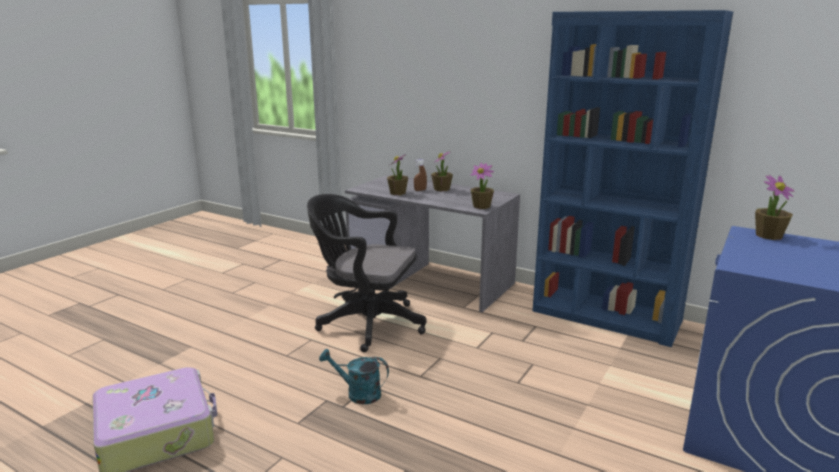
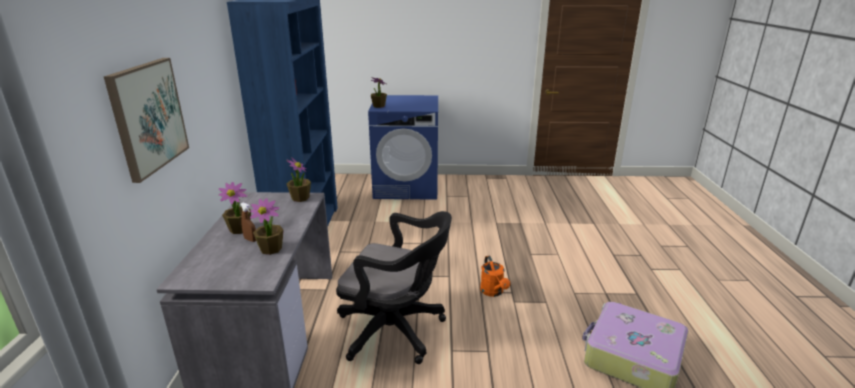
camera: 120 degrees left, 5 degrees up
black office chair [307,194,426,352] -> black office chair turned 60 degrees counterclockwise [336,211,452,364]
turquoise watering can [319,349,389,404] -> orange watering can [480,256,510,297]
none -> picture [104,58,189,183]

